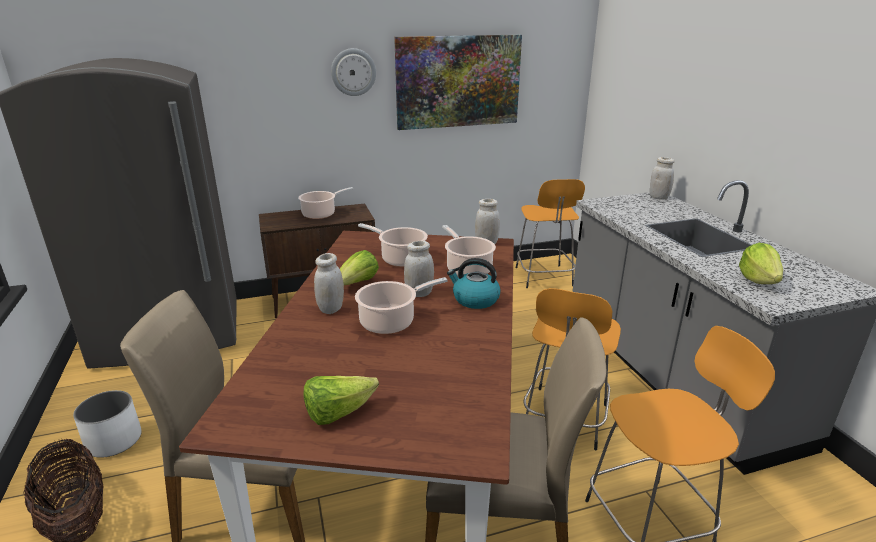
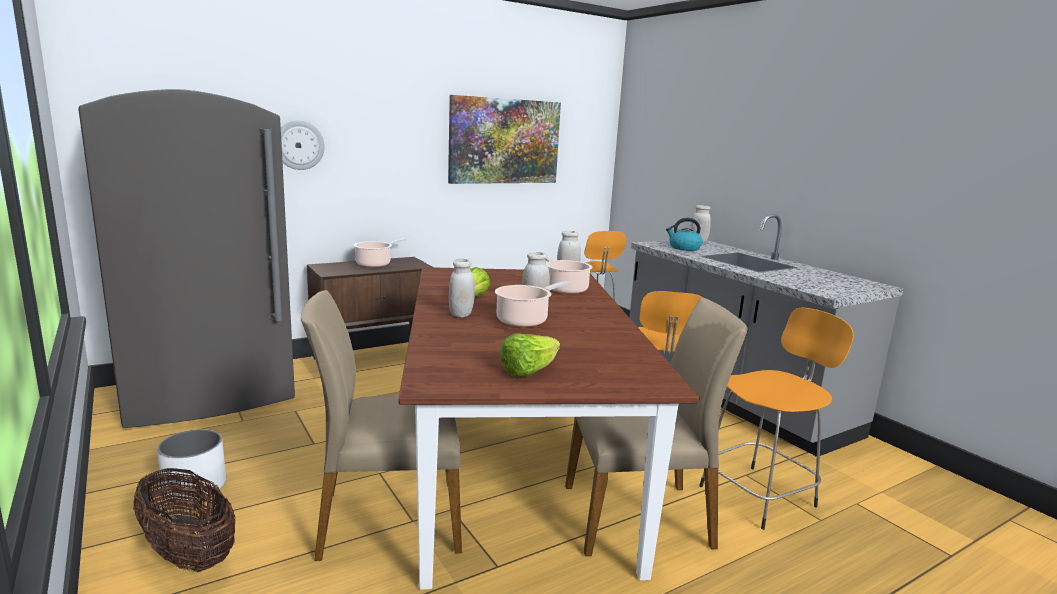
camera: 15 degrees left, 10 degrees down
wall clock [331,48,376,96] -> wall clock moved to [281,121,325,170]
cooking pot [358,223,428,267] -> none
kettle [447,258,501,309] -> kettle moved to [666,218,702,251]
lettuce [739,243,783,284] -> none

